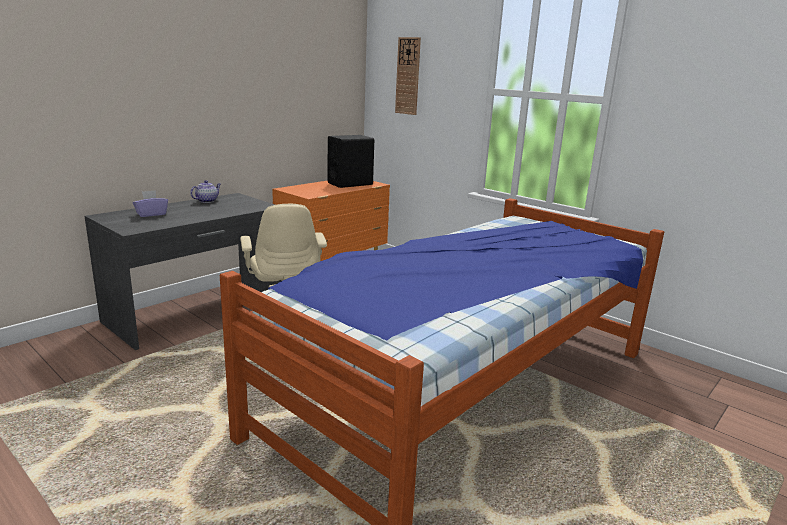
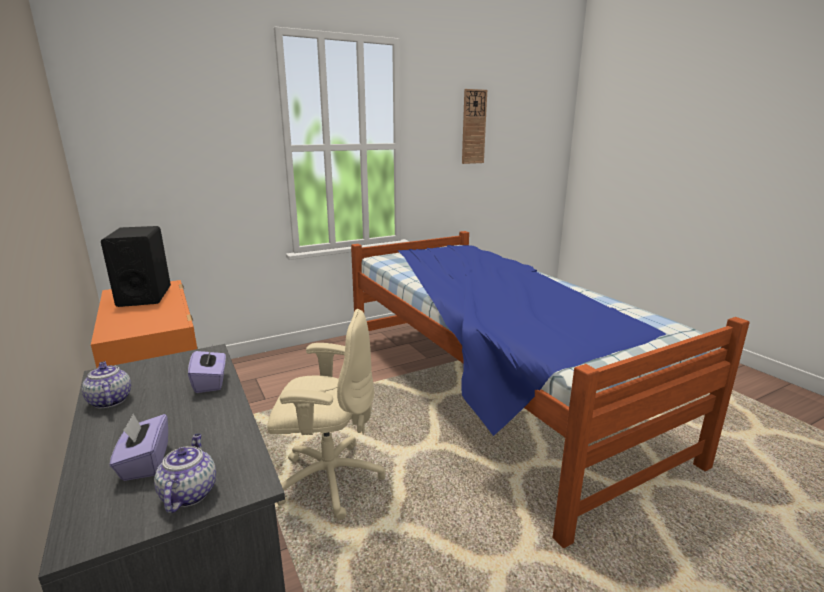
camera: 70 degrees left, 0 degrees up
wall clock [395,37,421,115] -> wall clock moved to [462,89,487,164]
none -> teapot [154,434,216,513]
none -> purple tissue box [188,347,226,393]

